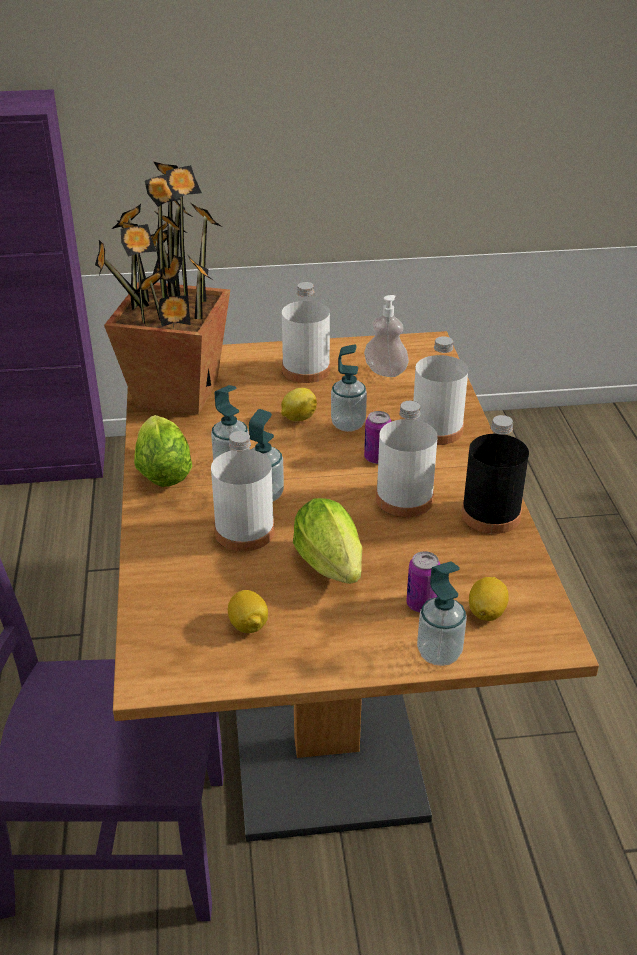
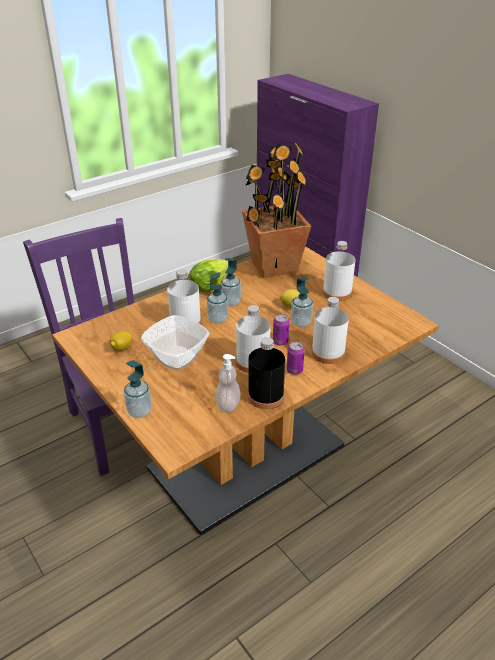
camera: 60 degrees right, 0 degrees up
lettuce [293,498,362,584] -> bowl [141,315,210,370]
soap dispenser [364,295,409,377] -> soap dispenser moved to [215,354,240,412]
can [406,551,440,613] -> can moved to [287,342,305,375]
lemon [469,577,509,621] -> none

